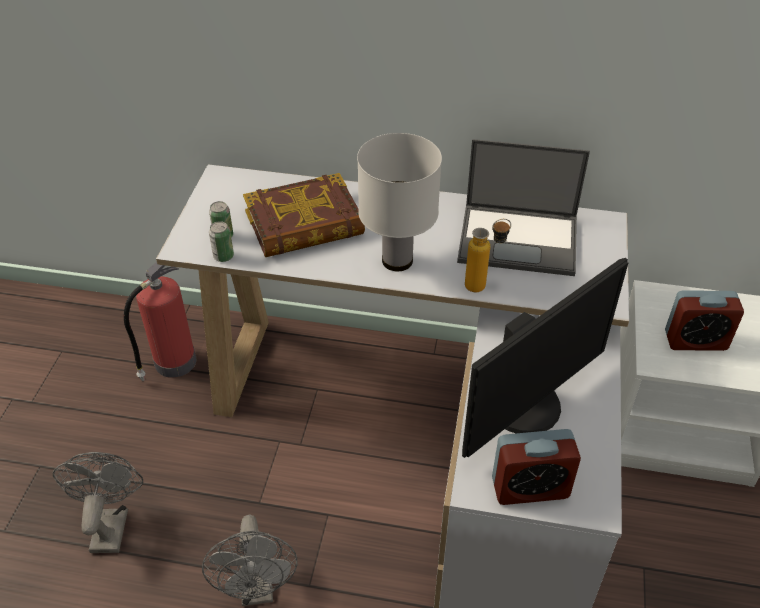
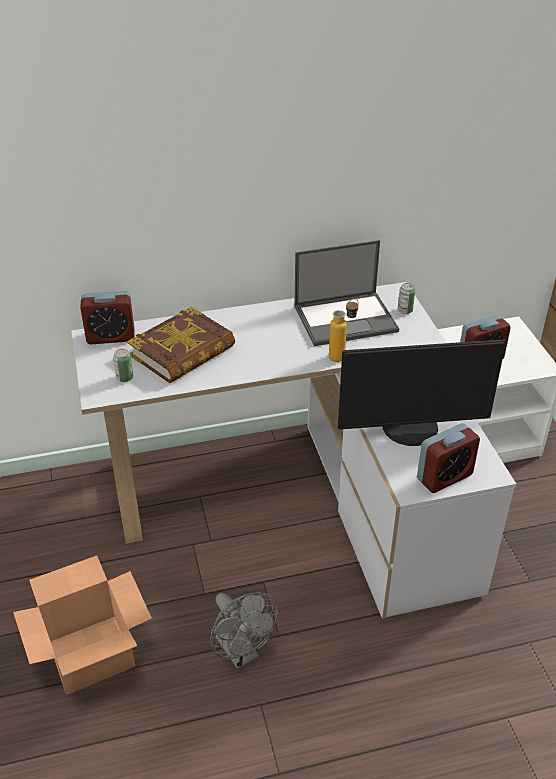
camera: 25 degrees left, 5 degrees down
grey fan [53,452,143,553] -> cardboard box [13,556,152,695]
fire extinguisher [124,262,196,381] -> none
can [209,221,234,262] -> can moved to [398,283,415,314]
white table lamp [357,133,442,271] -> none
monitor [462,258,628,458] -> monitor turned 60 degrees clockwise [338,340,506,446]
none -> alarm clock [80,291,135,344]

